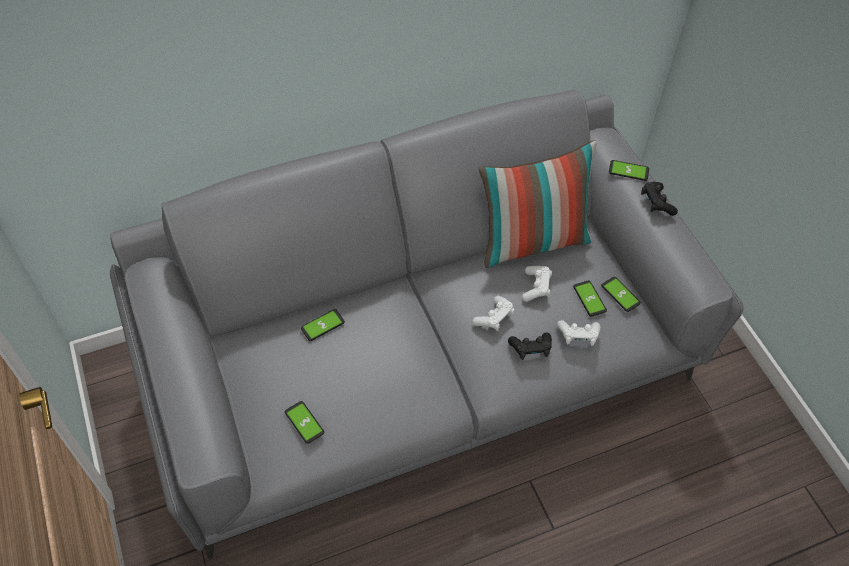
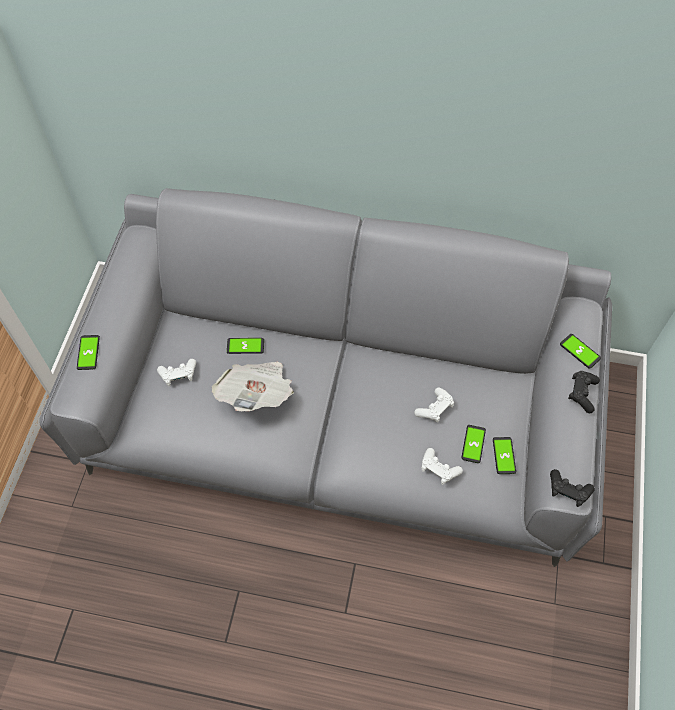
camera: 35 degrees right, 5 degrees up
phone [285,401,324,444] -> phone moved to [77,335,100,370]
white game controller [472,296,515,331] -> white game controller moved to [157,359,196,386]
pillow [479,140,597,268] -> none
black game controller [508,332,552,360] -> black game controller moved to [550,469,595,507]
none -> newspaper [212,362,294,411]

